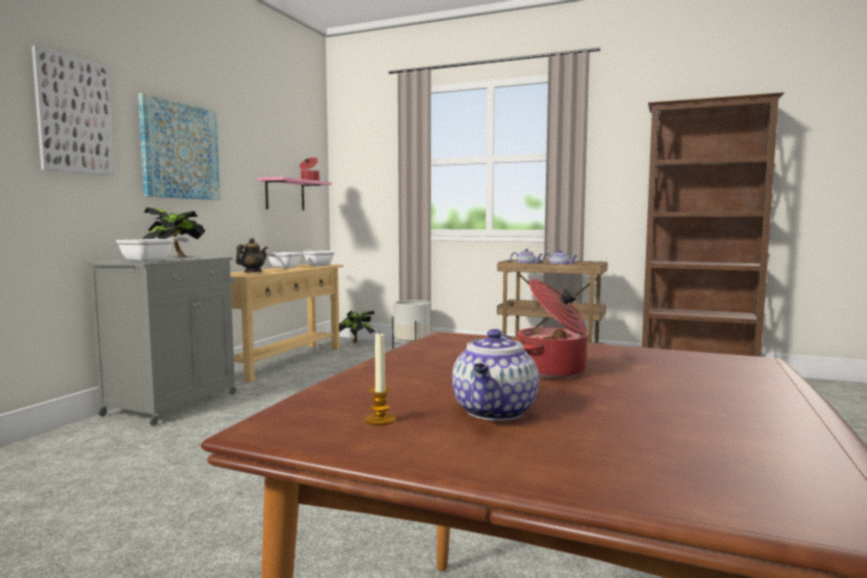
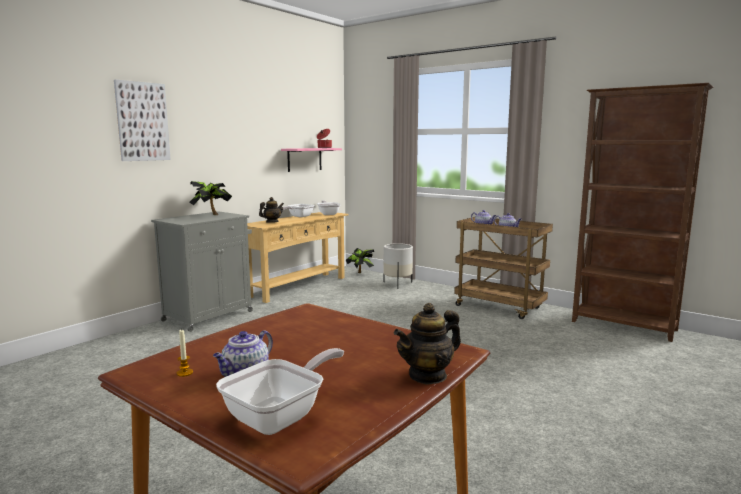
camera: 15 degrees right, 5 degrees up
frying pan [116,237,189,262] -> frying pan moved to [216,348,344,435]
picture [138,93,220,200] -> none
cooking pot [518,279,588,378] -> none
none -> teapot [394,303,461,385]

